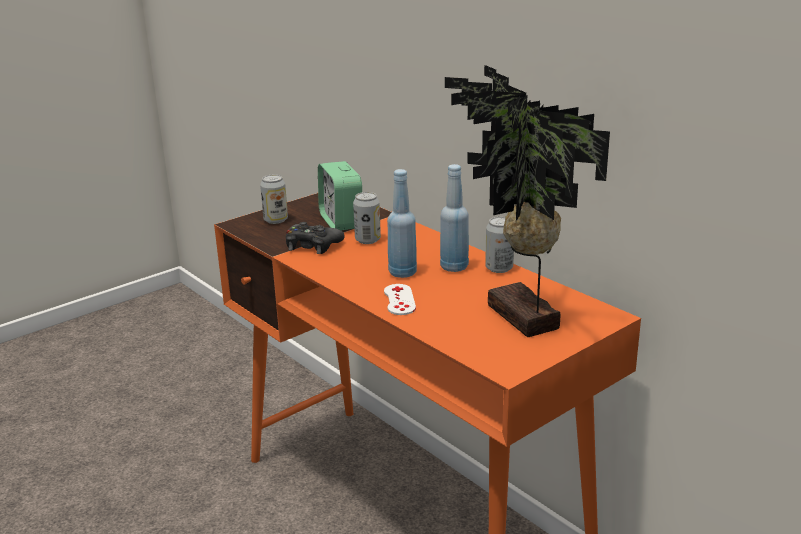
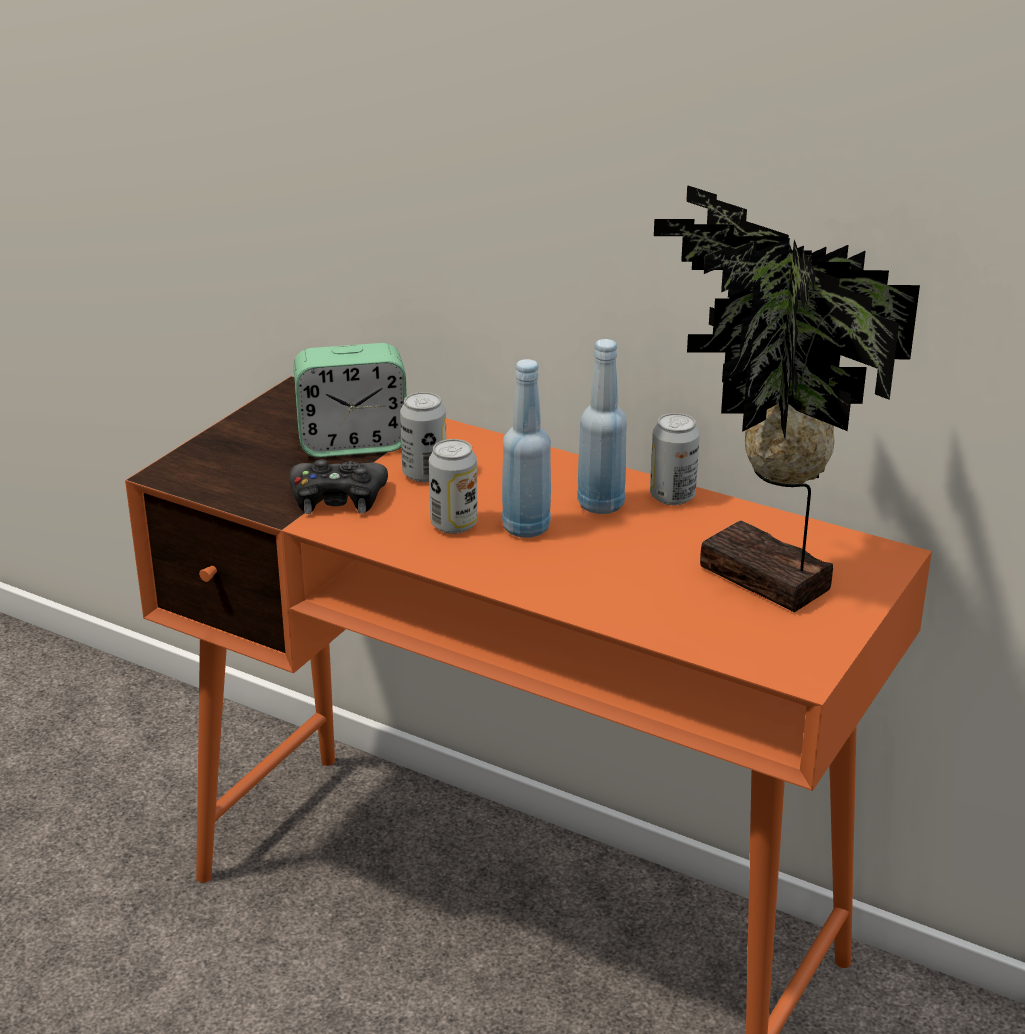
camera: 20 degrees left, 5 degrees up
can [260,174,288,224] -> can moved to [429,439,478,534]
alarm clock [318,161,362,231] -> alarm clock turned 60 degrees counterclockwise [293,343,407,458]
white game controller [384,284,416,315] -> none

